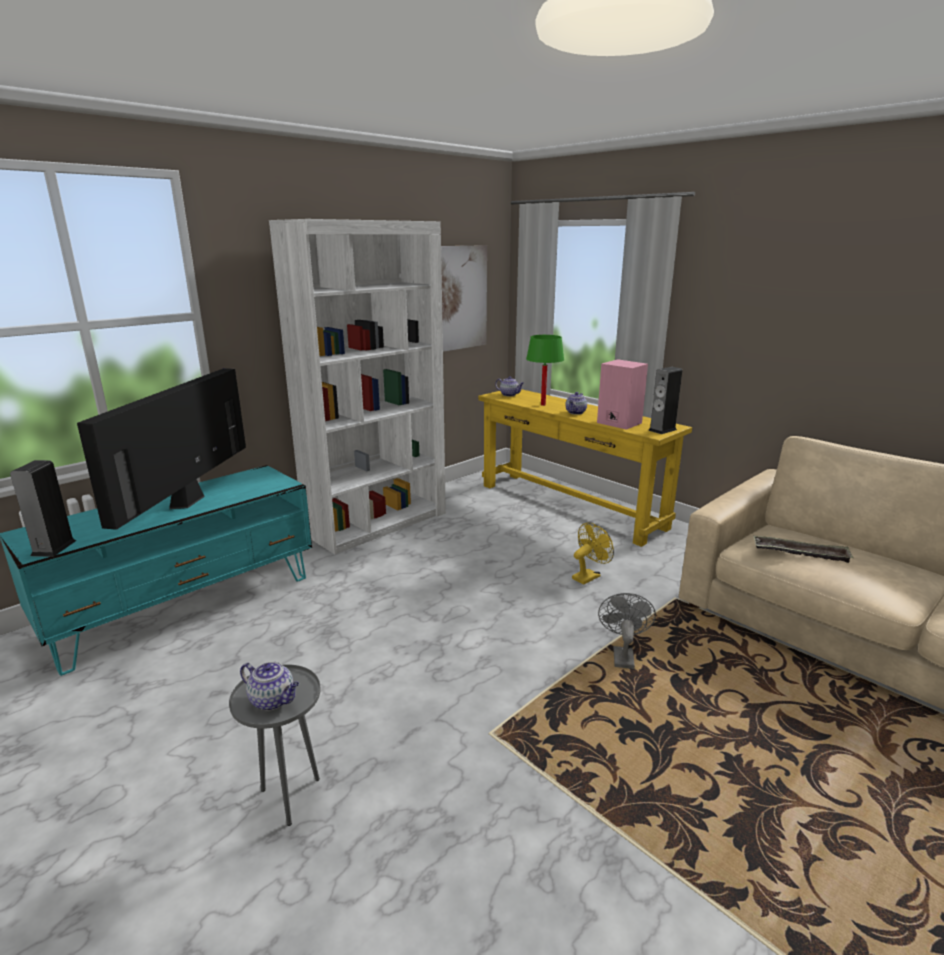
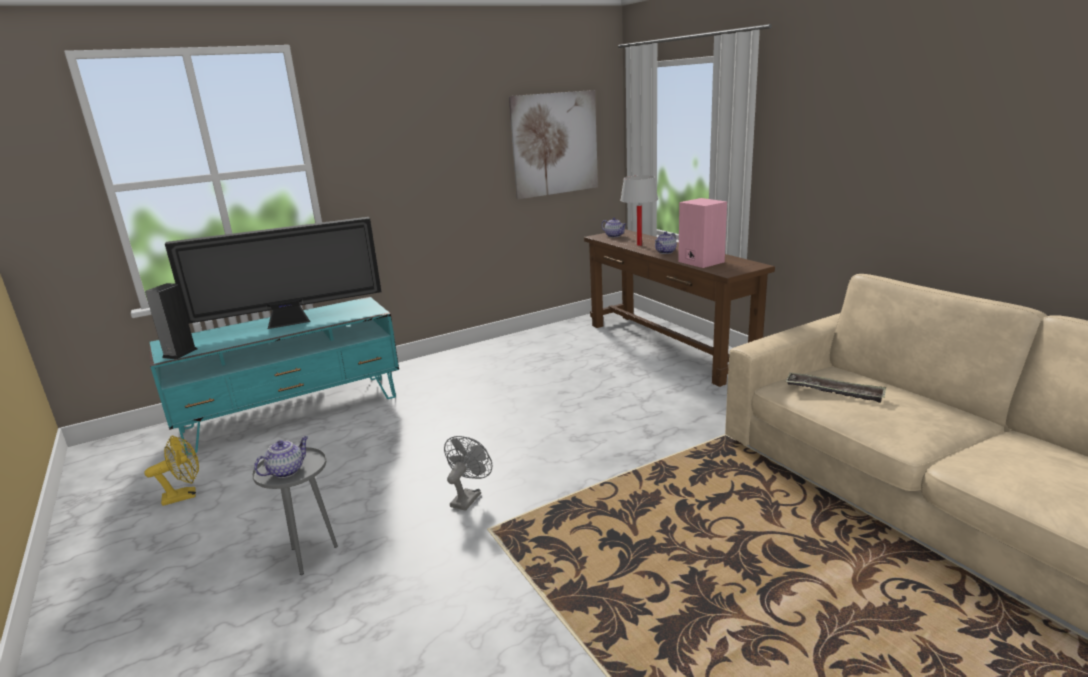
camera: 15 degrees right, 0 degrees up
television [77,368,246,530] -> television turned 135 degrees counterclockwise [165,217,382,329]
teapot [240,662,299,711] -> teapot turned 90 degrees counterclockwise [254,436,308,478]
white bookcase [269,219,446,554] -> none
yellow console table [478,389,692,547] -> brown console table [584,229,775,387]
green table lamp [526,335,564,406] -> white table lamp [620,175,658,246]
yellow fan [572,523,614,584] -> yellow fan moved to [144,436,199,506]
grey fan [598,593,656,669] -> grey fan moved to [444,436,492,511]
speaker [648,367,682,434] -> none

